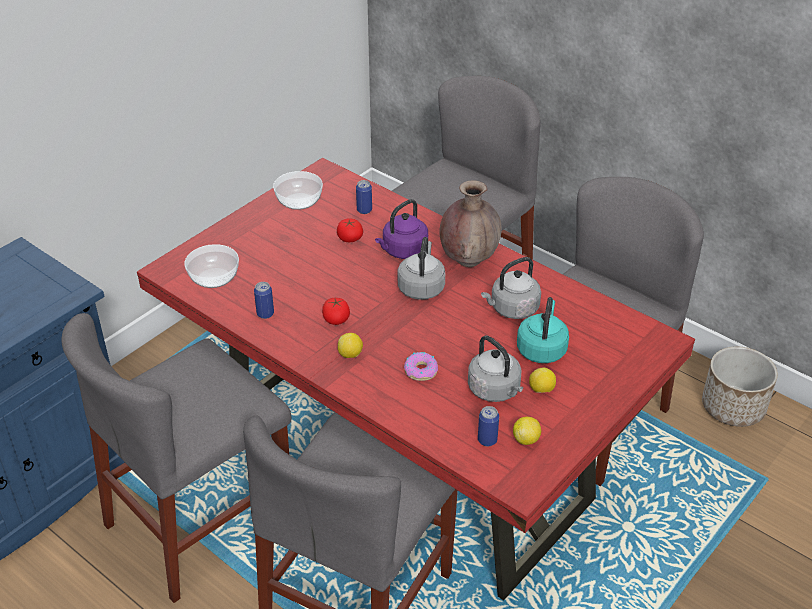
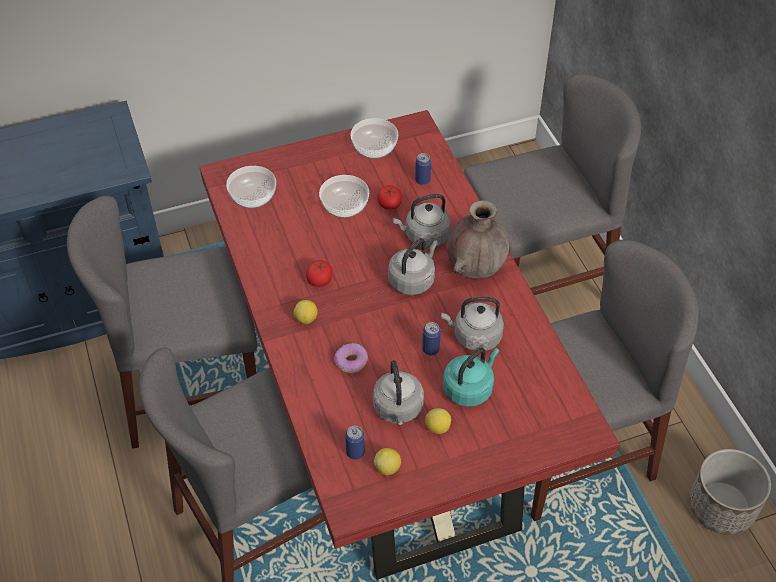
camera: 30 degrees right, 10 degrees up
can [254,282,274,319] -> can moved to [422,322,441,355]
purple kettle [375,199,428,259] -> grey kettle [393,194,451,248]
none -> bowl [319,175,369,218]

